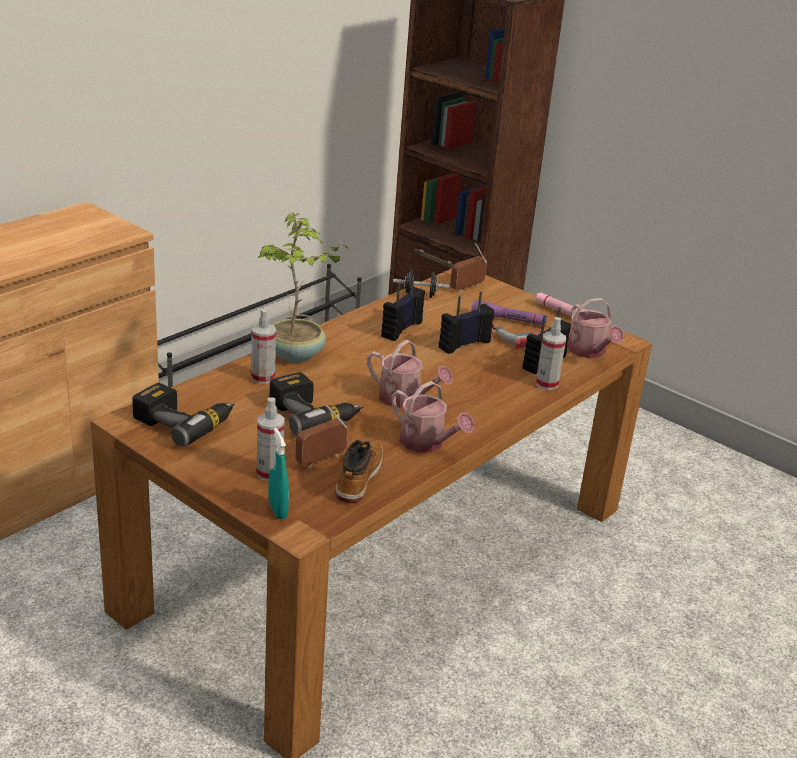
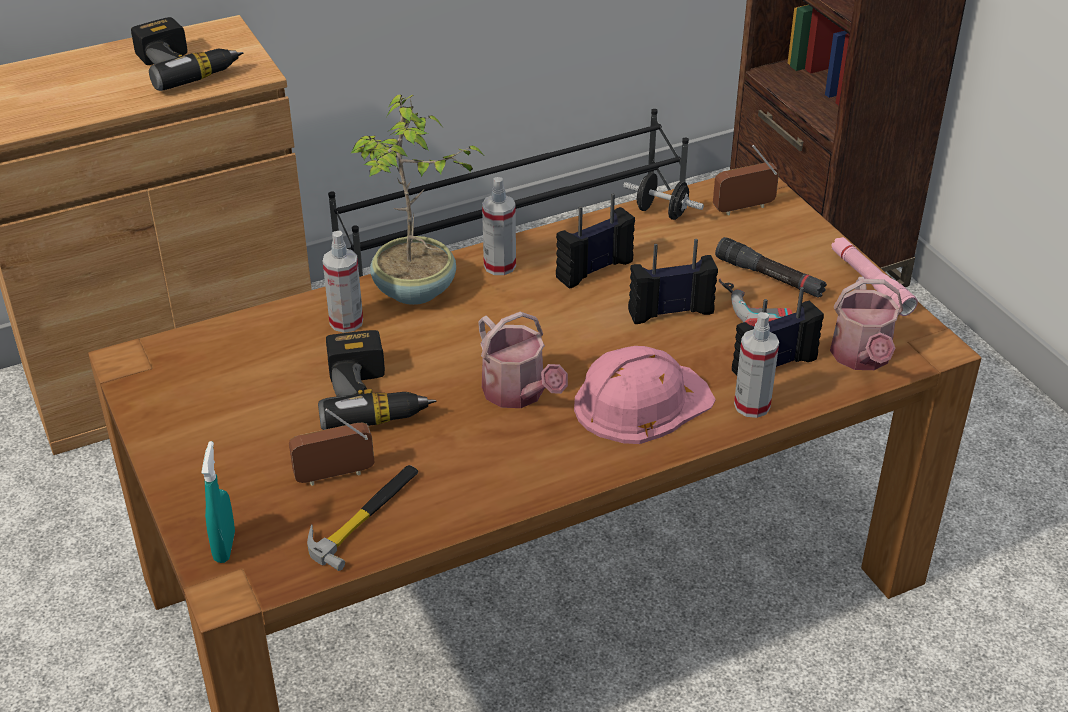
camera: 25 degrees right, 10 degrees up
power drill [132,383,234,446] -> power drill moved to [131,17,244,91]
spray bottle [257,397,285,481] -> spray bottle moved to [482,177,516,275]
boot [336,440,383,503] -> hammer [307,465,418,571]
watering can [391,381,475,453] -> none
purple flashlight [471,300,548,326] -> black flashlight [715,237,827,298]
none -> pink hard hat [574,346,716,444]

